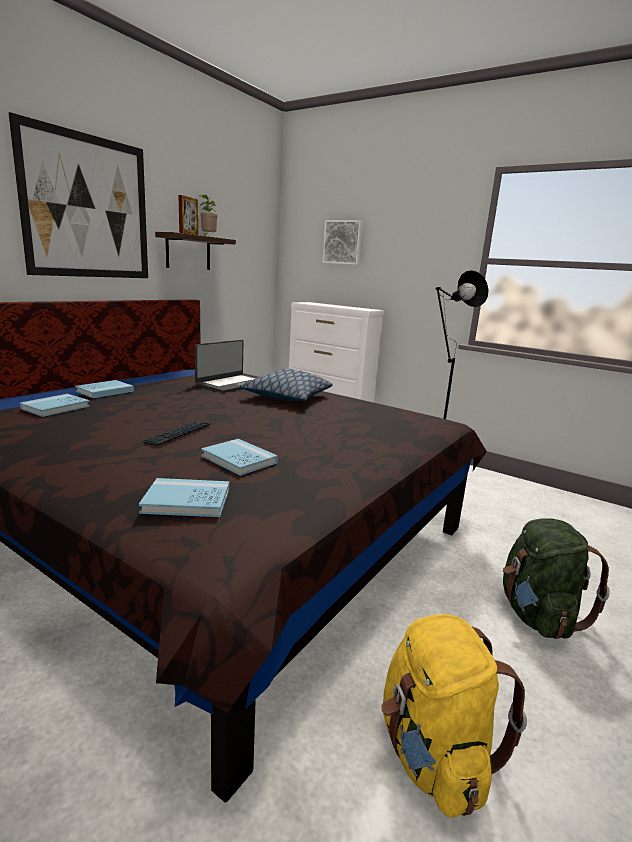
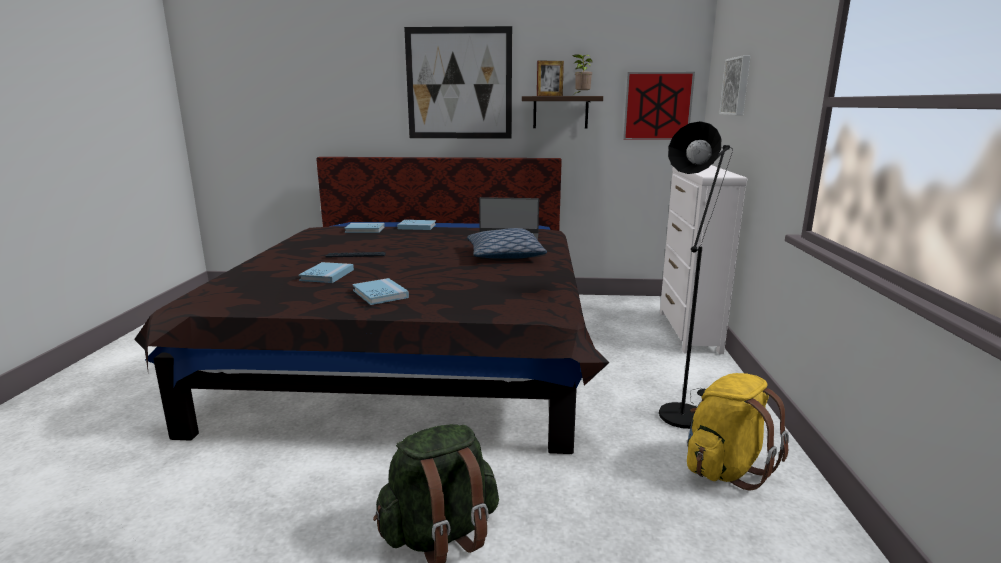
camera: 60 degrees right, 0 degrees up
blue book [139,478,229,517] -> blue book moved to [353,278,409,305]
yellow backpack [382,614,527,818] -> yellow backpack moved to [687,373,789,490]
none -> picture [623,72,695,140]

